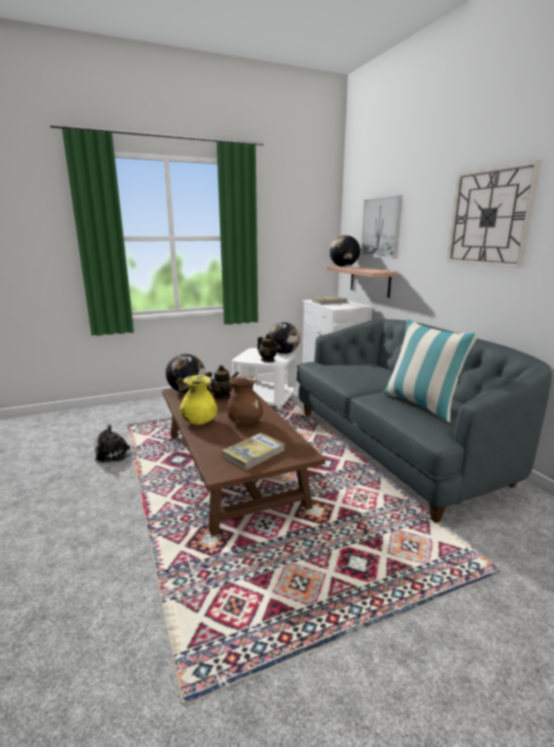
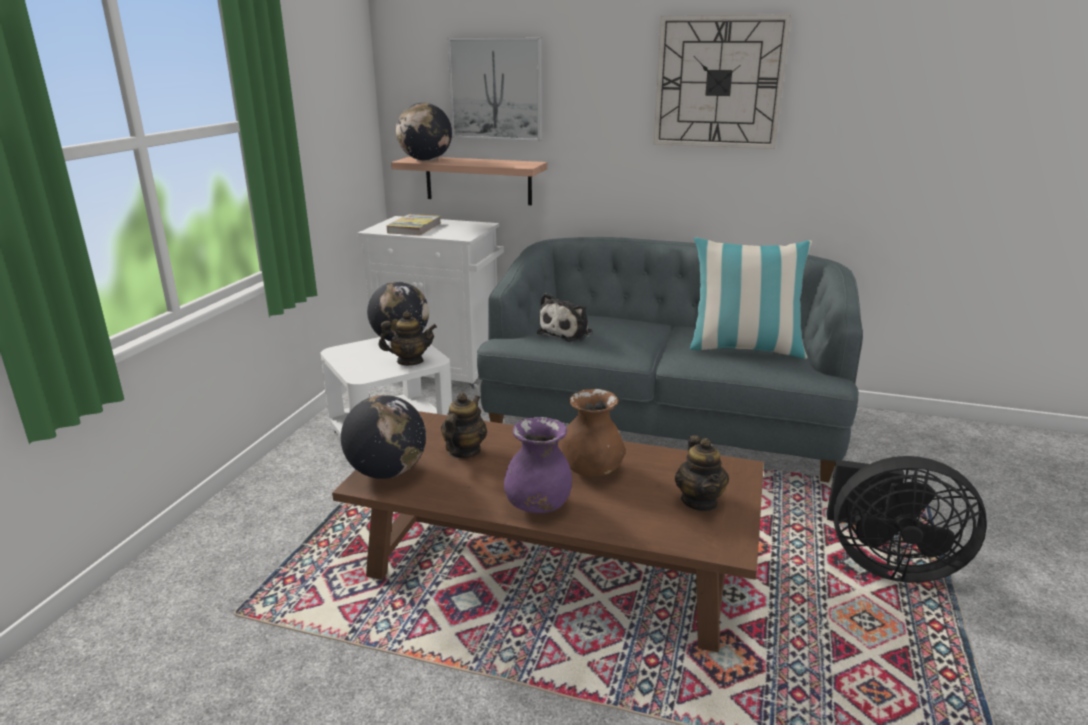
camera: 50 degrees left, 5 degrees up
plush toy [95,425,140,463] -> plush toy moved to [537,293,593,342]
yellow vase [180,375,218,425] -> purple vase [504,417,572,513]
book [222,433,285,470] -> teapot [675,435,729,511]
none -> black fan [827,456,987,583]

